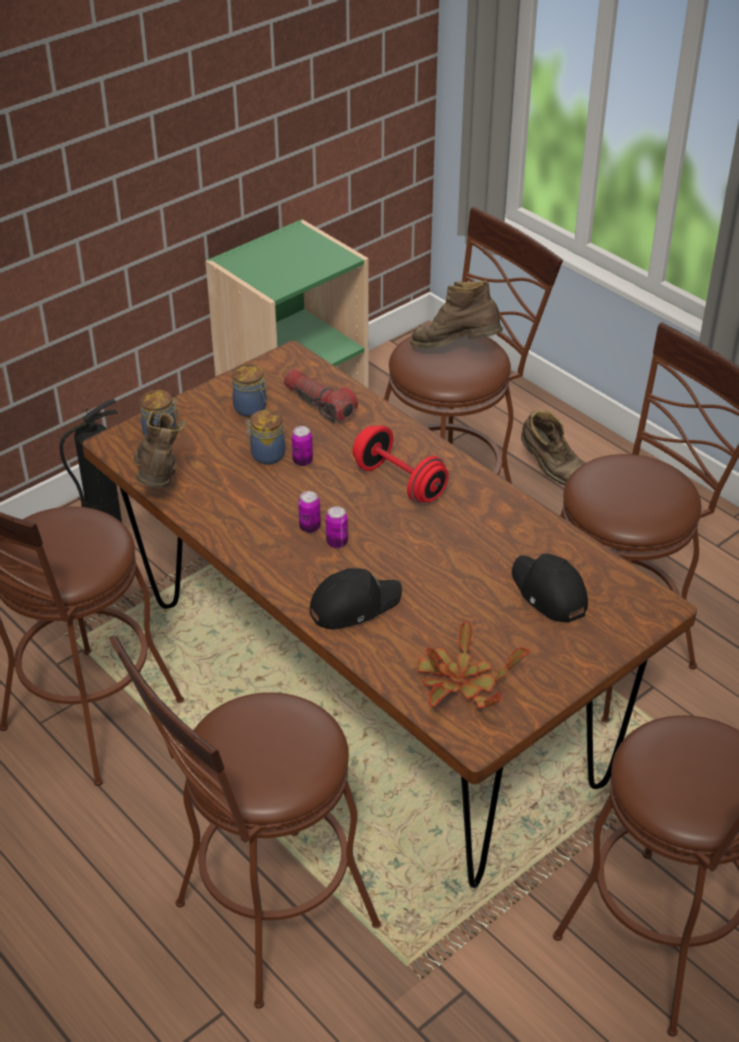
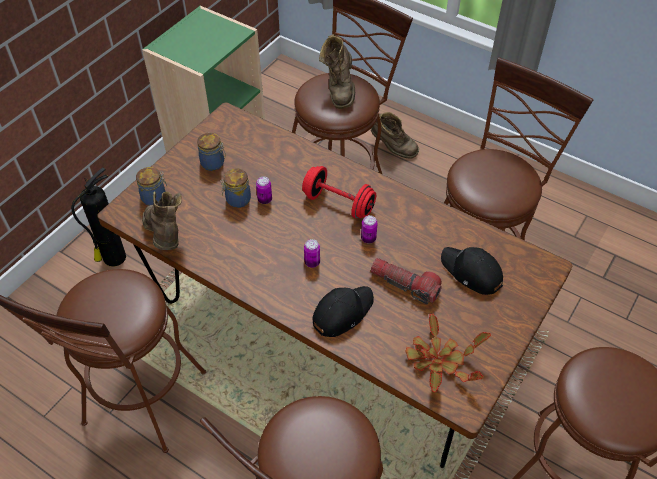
camera: 15 degrees left, 10 degrees up
flashlight [284,369,358,423] -> flashlight moved to [371,258,442,304]
can [298,491,321,533] -> can moved to [361,215,378,243]
brown boot [410,280,503,349] -> brown boot turned 90 degrees counterclockwise [319,34,355,109]

